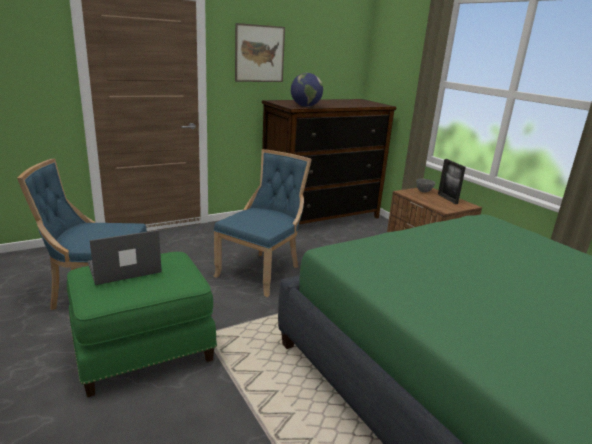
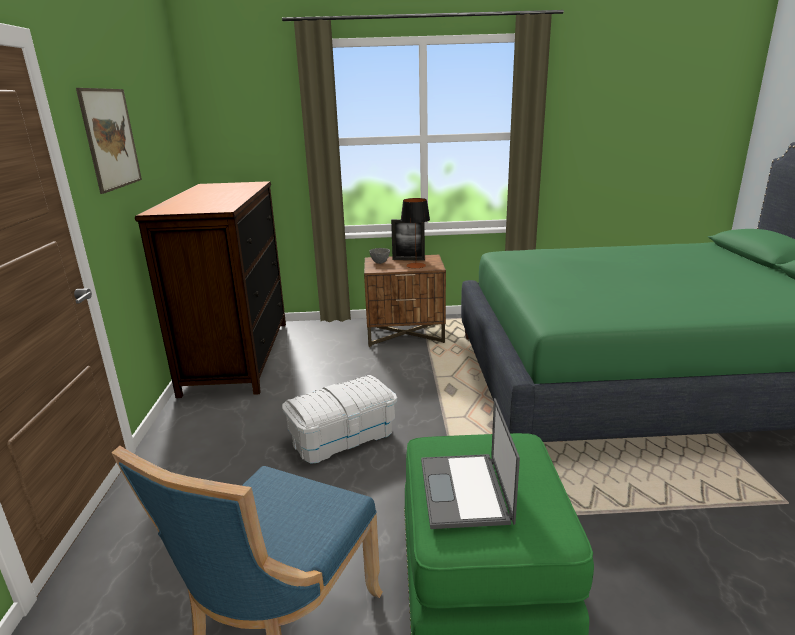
camera: 60 degrees left, 0 degrees up
blue chair [213,149,312,297] -> white storage box [282,375,397,464]
globe [291,73,323,107] -> none
none -> table lamp [401,198,430,269]

